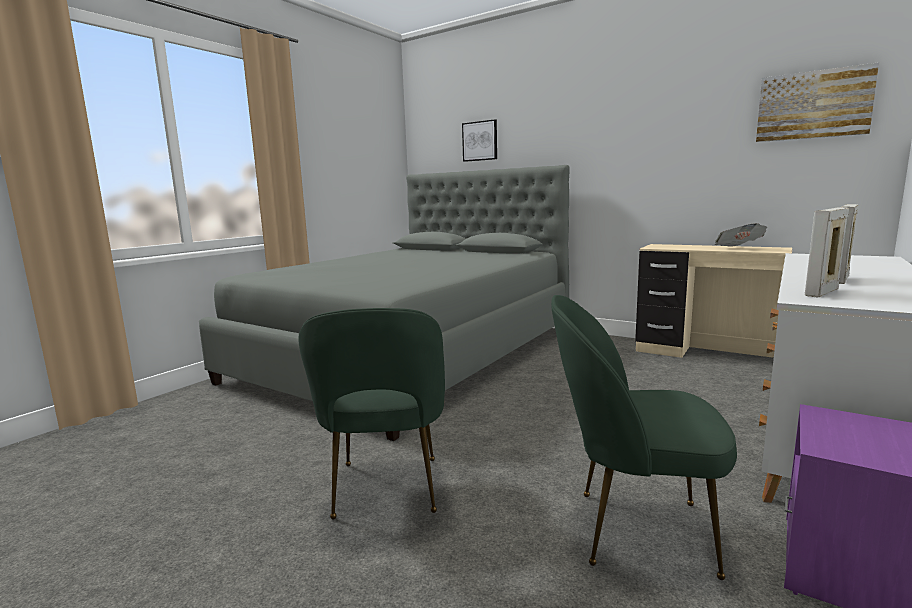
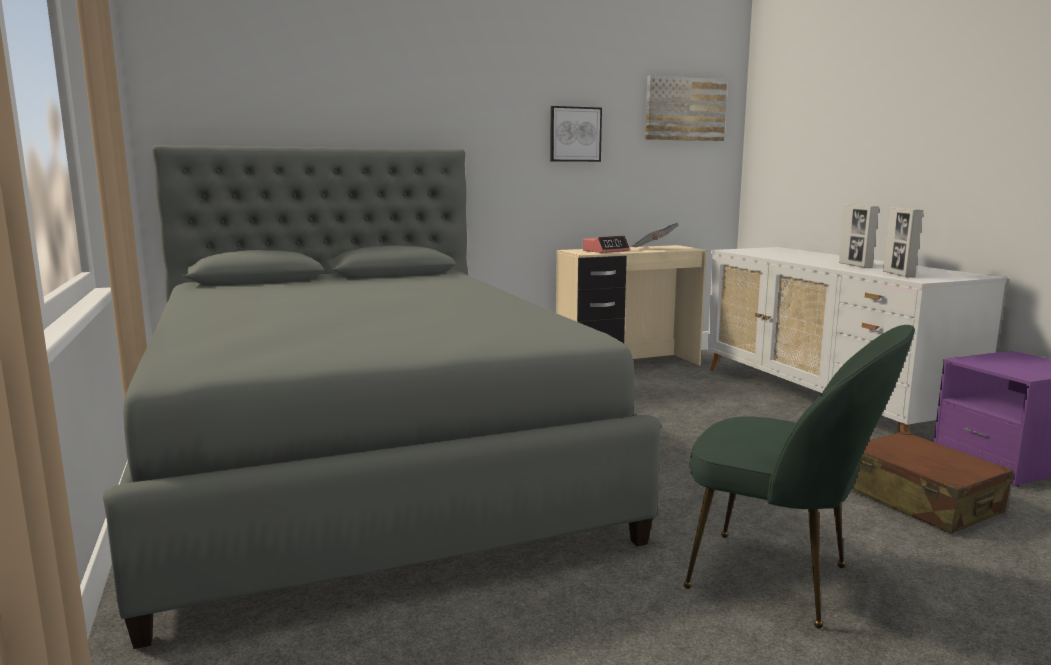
camera: 55 degrees left, 0 degrees up
picture [462,119,497,162] -> picture moved to [550,106,602,162]
green chair [551,295,737,580] -> brown suitcase [852,431,1014,534]
none -> alarm clock [583,235,630,253]

